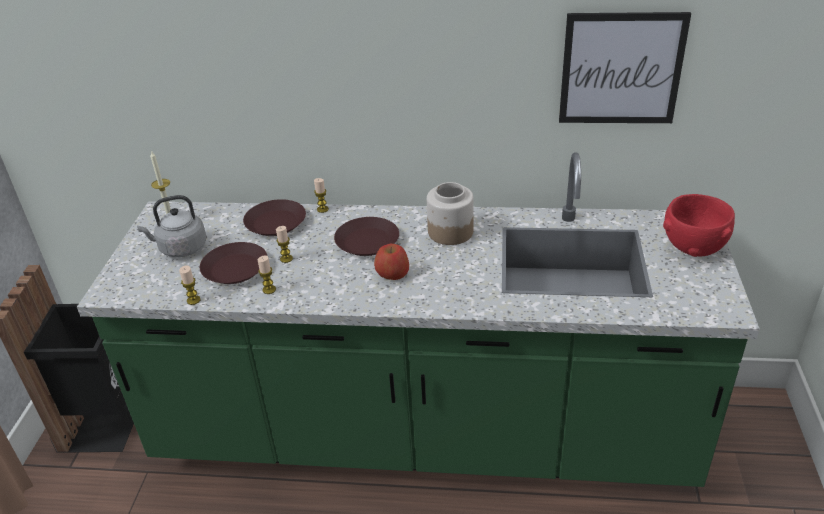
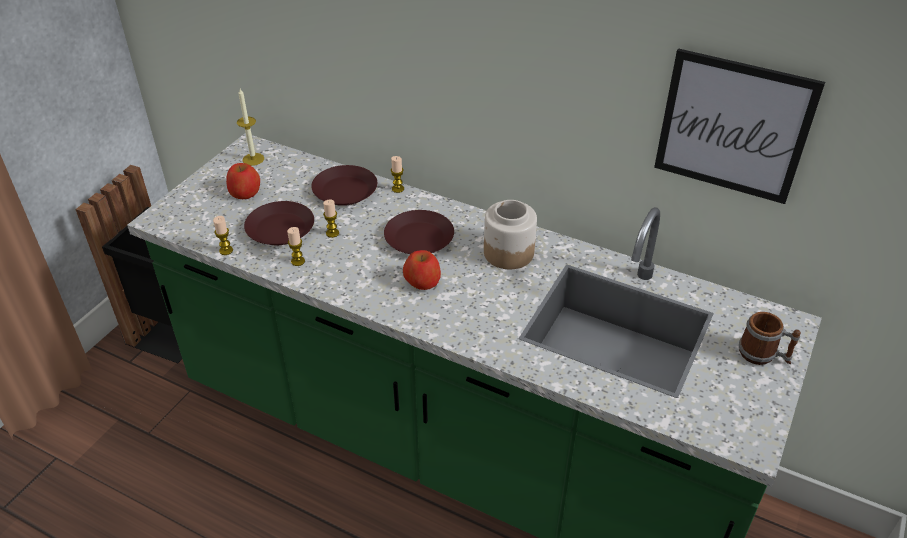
camera: 20 degrees right, 5 degrees up
grey kettle [137,195,207,257] -> apple [226,163,260,199]
red bowl [663,194,735,257] -> mug [739,312,801,365]

